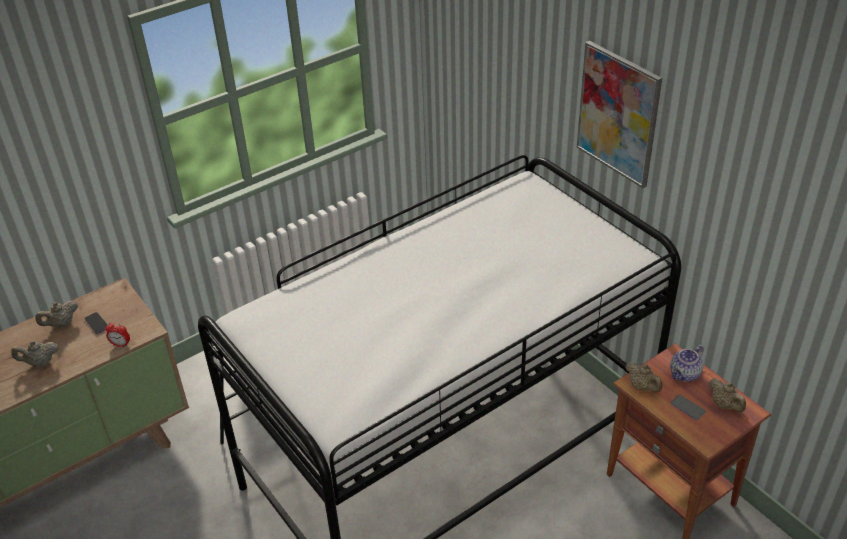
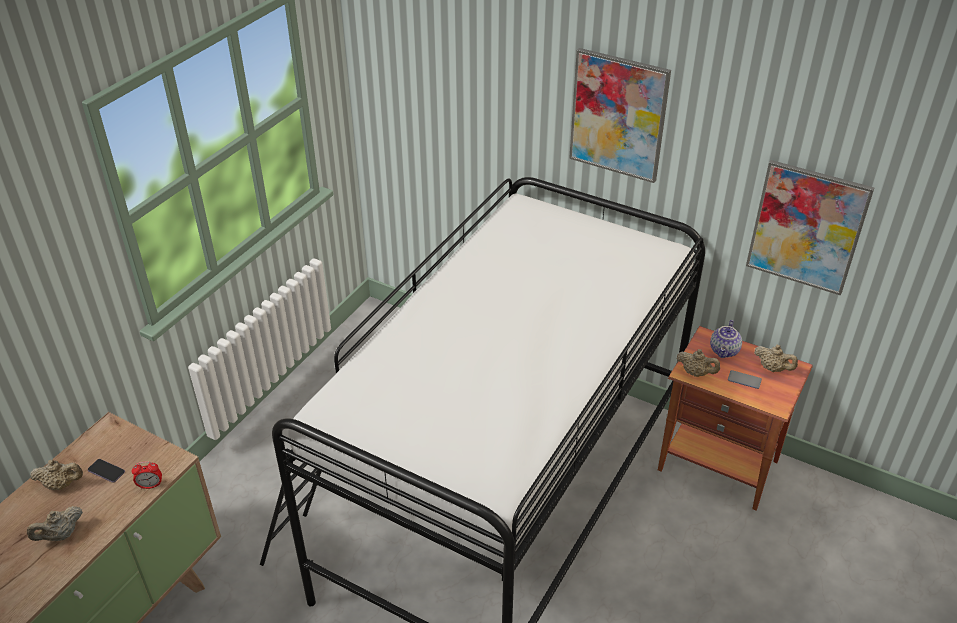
camera: 25 degrees left, 0 degrees up
beige teapot [36,301,78,328] -> beige teapot turned 120 degrees counterclockwise [30,459,83,490]
none -> picture [746,160,874,296]

